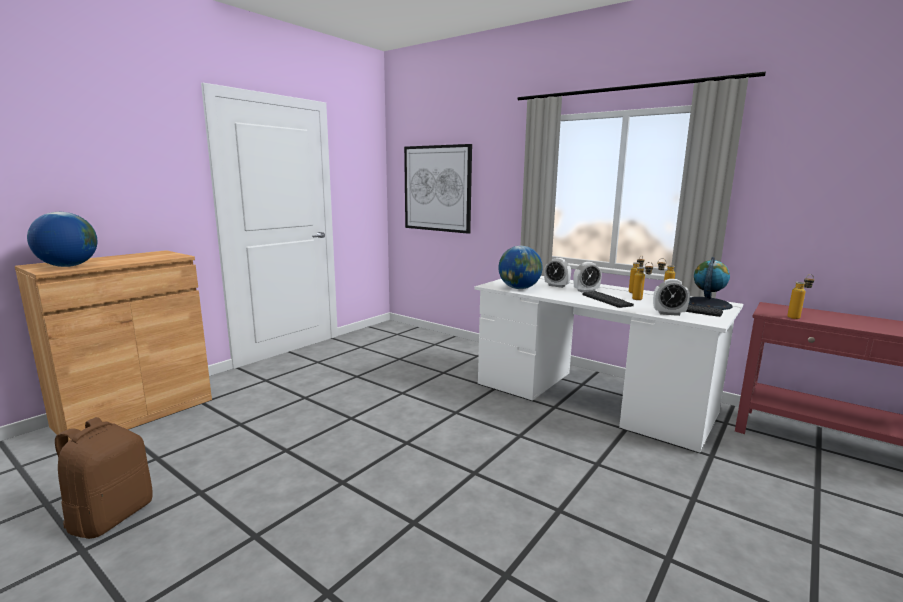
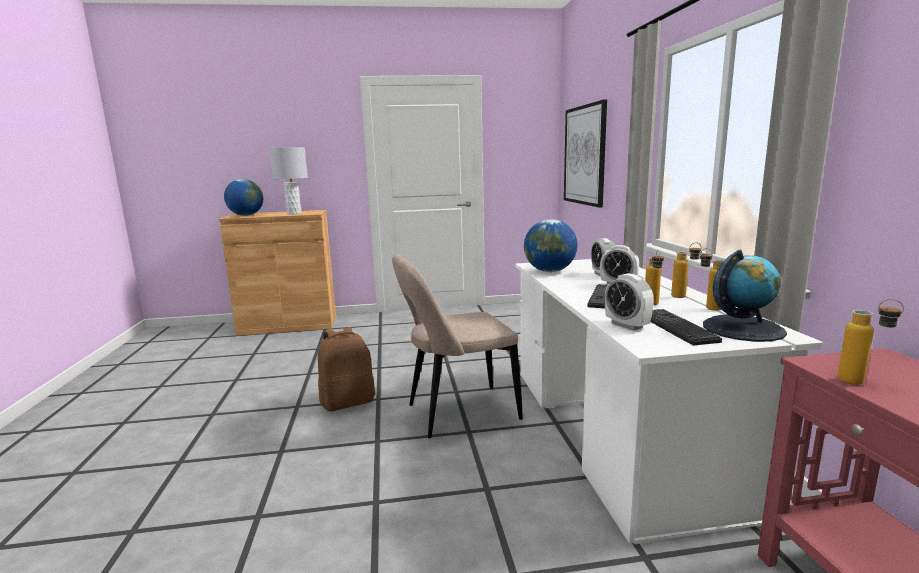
camera: 45 degrees right, 0 degrees up
brown backpack [55,417,153,539] -> brown backpack moved to [318,327,375,412]
none -> grey table lamp [269,147,308,214]
none -> beige chair [392,254,523,439]

